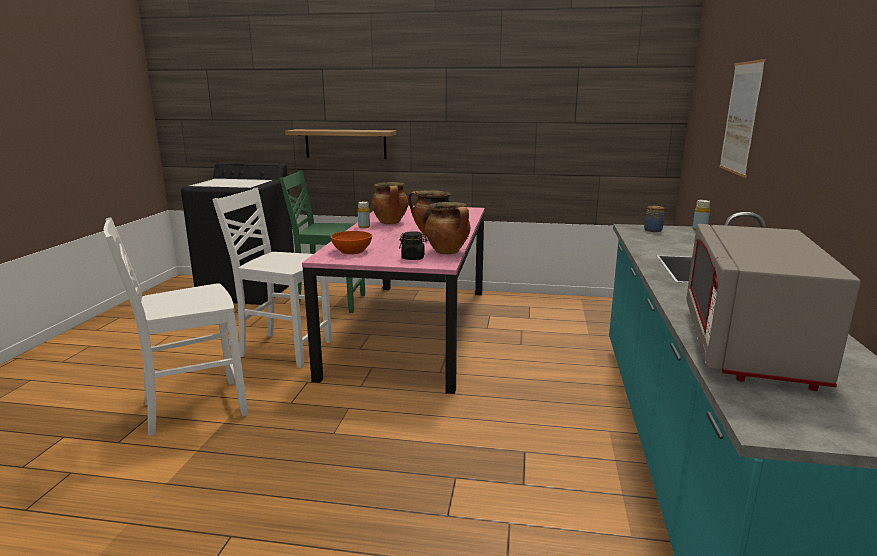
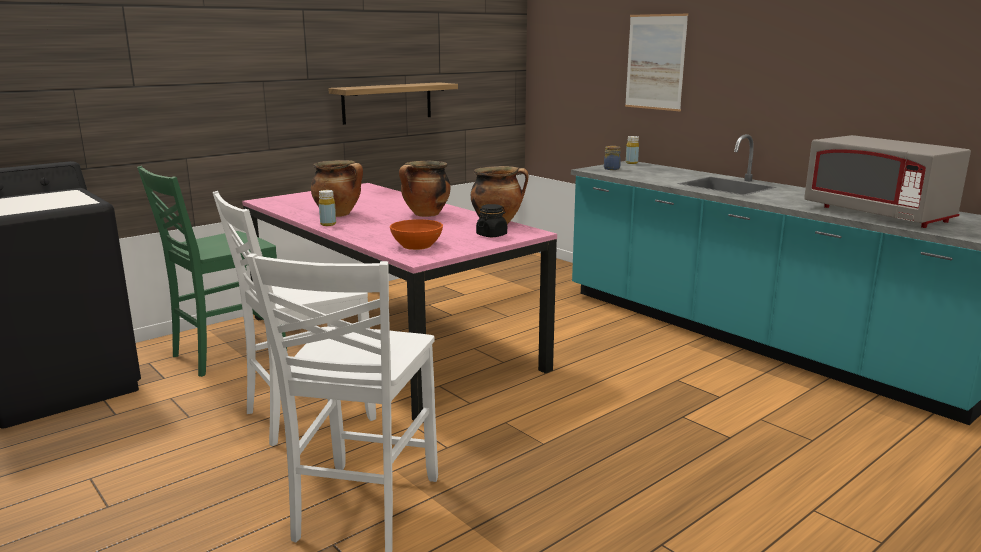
camera: 50 degrees left, 0 degrees up
shelf [285,129,396,159] -> shelf moved to [328,82,458,125]

